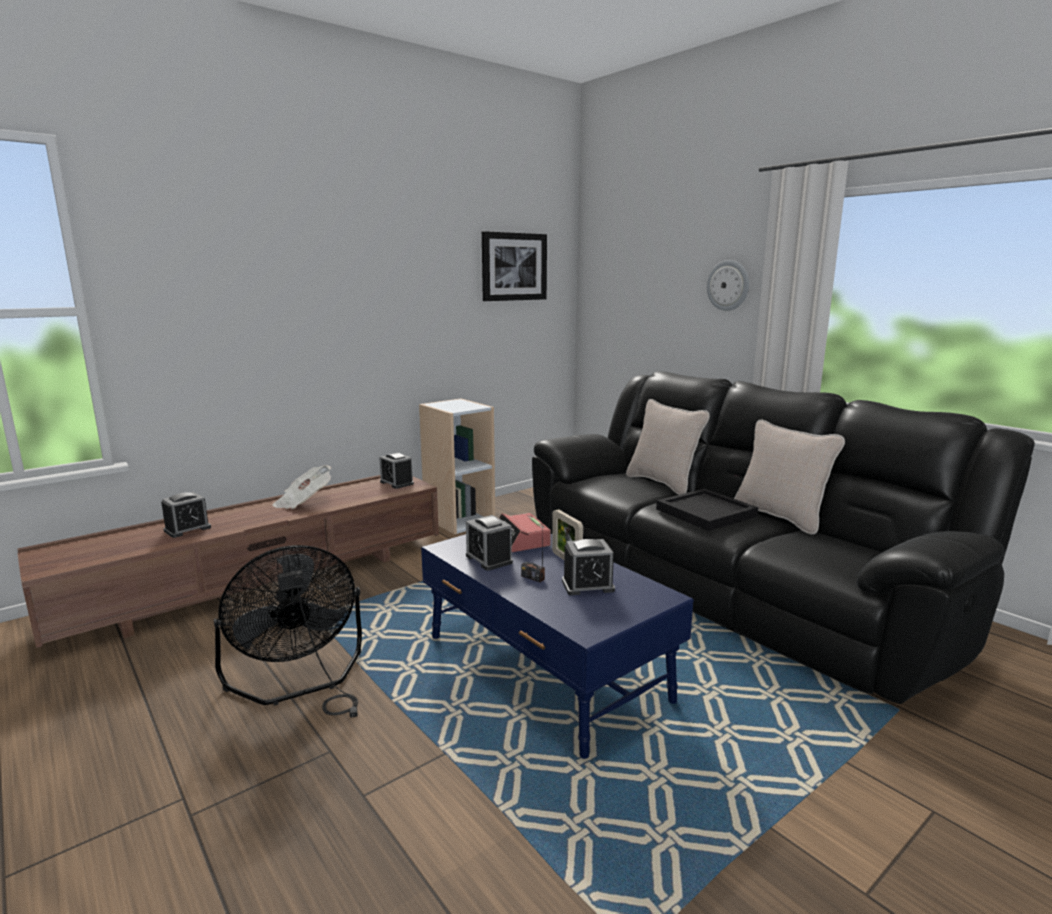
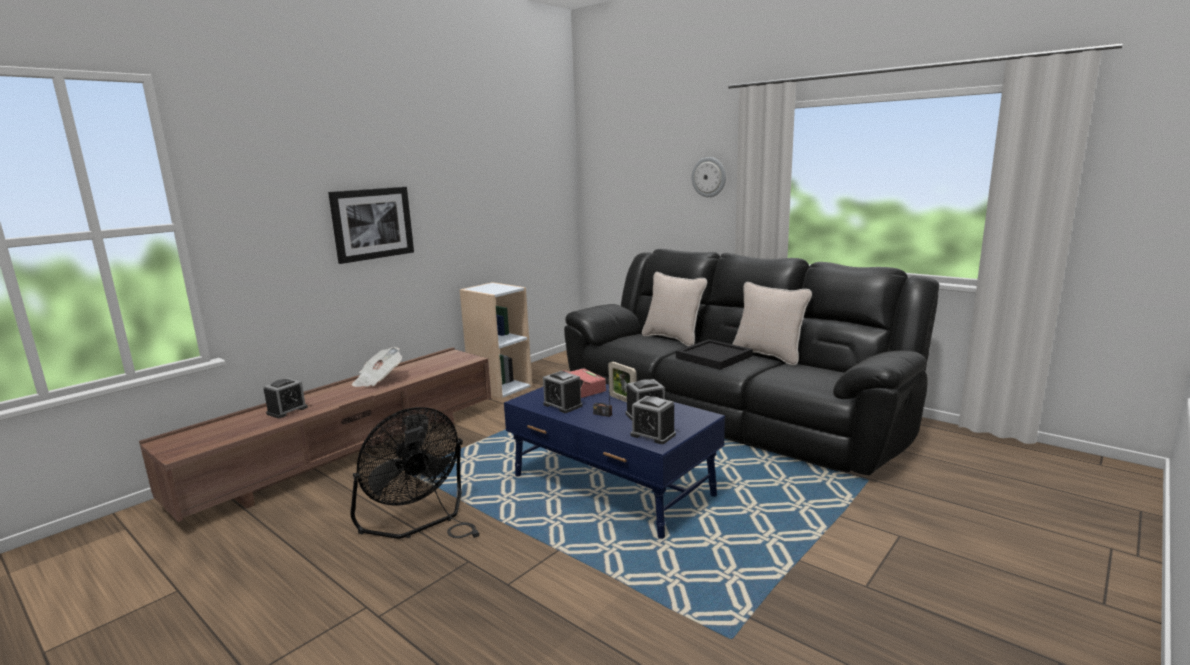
camera: 10 degrees left, 0 degrees up
alarm clock [379,453,414,489] -> alarm clock moved to [631,396,676,444]
picture [482,231,547,301] -> picture moved to [328,187,414,264]

